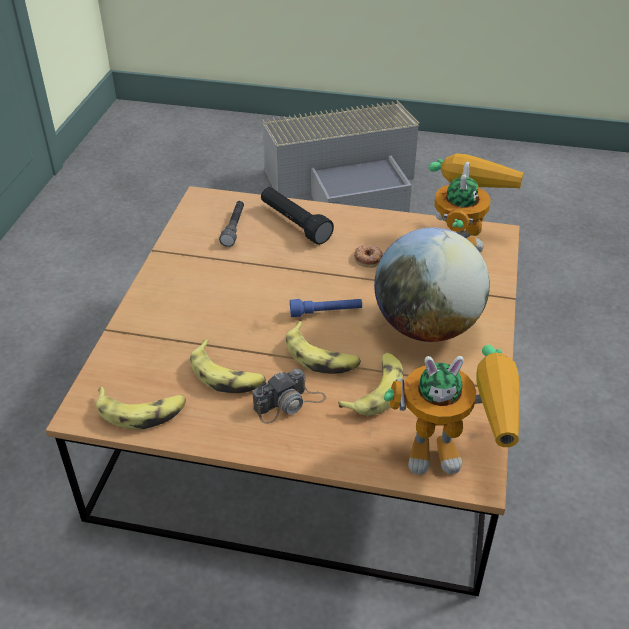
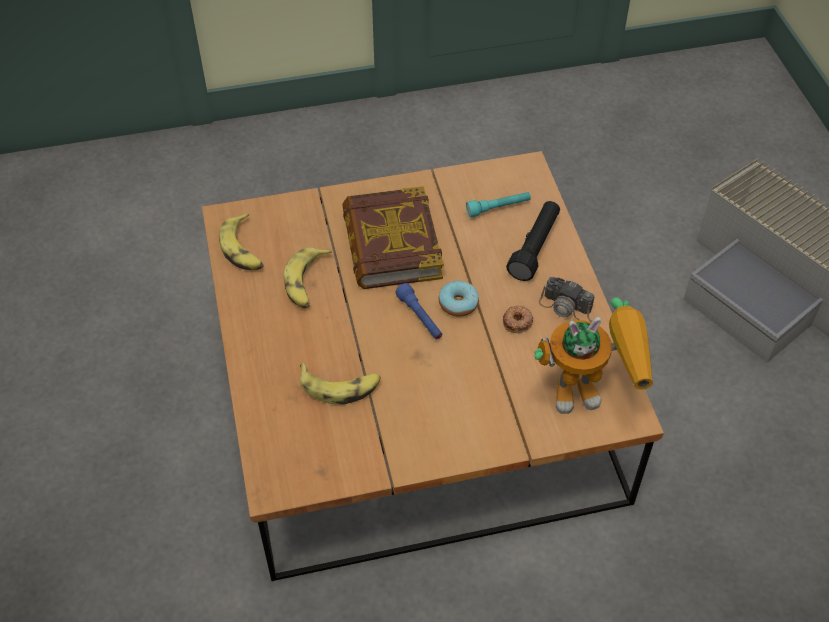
camera: 65 degrees right, 10 degrees up
grey flashlight [219,201,244,247] -> turquoise flashlight [466,192,531,217]
camera [253,369,326,424] -> camera moved to [539,277,595,322]
banana [286,321,361,374] -> none
globe [374,228,490,342] -> none
toy robot [384,345,520,475] -> none
none -> book [342,186,444,289]
none -> donut [439,281,479,317]

